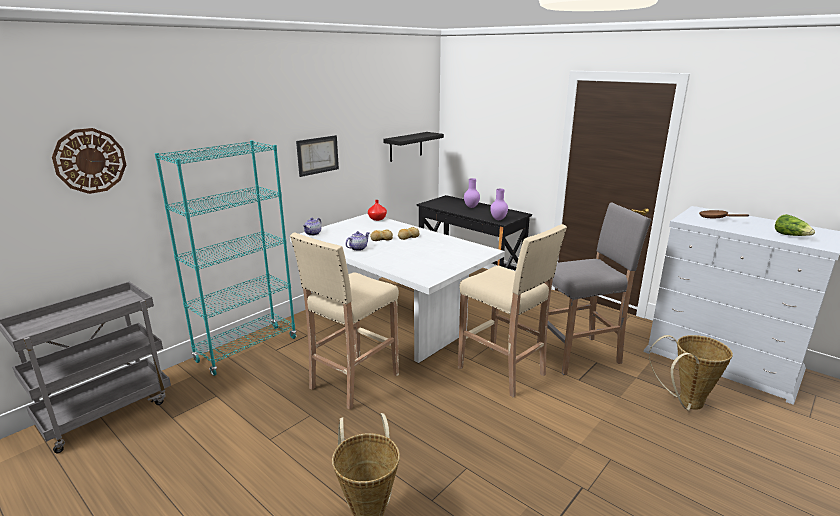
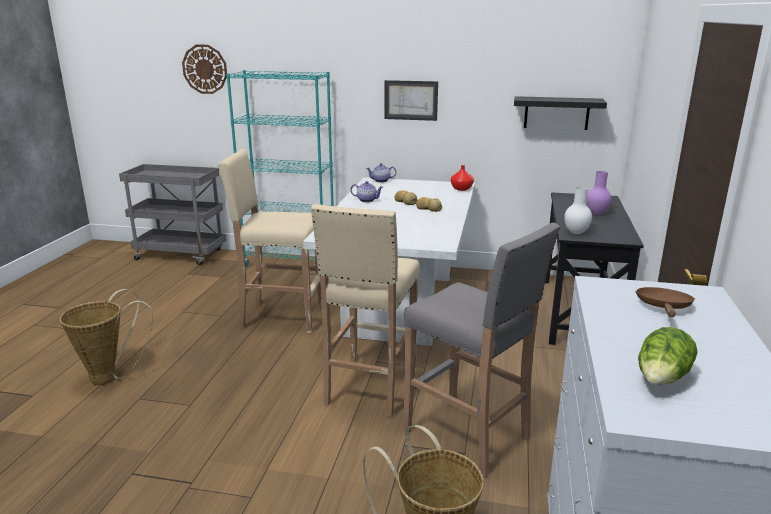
camera: 60 degrees right, 0 degrees up
purple vase [490,189,508,220] -> white vase [564,187,592,234]

